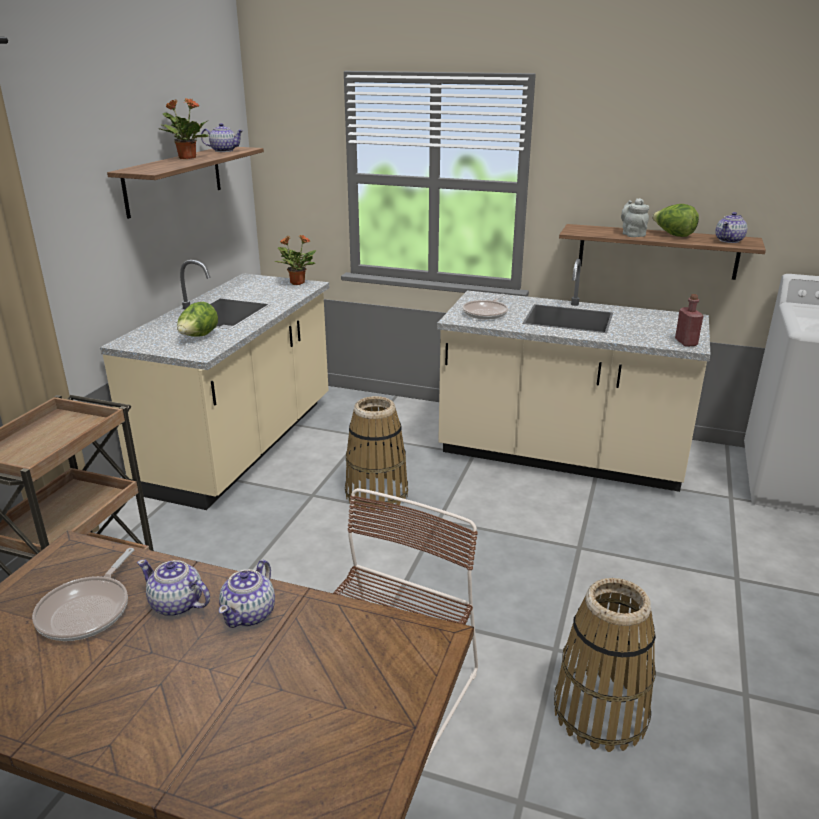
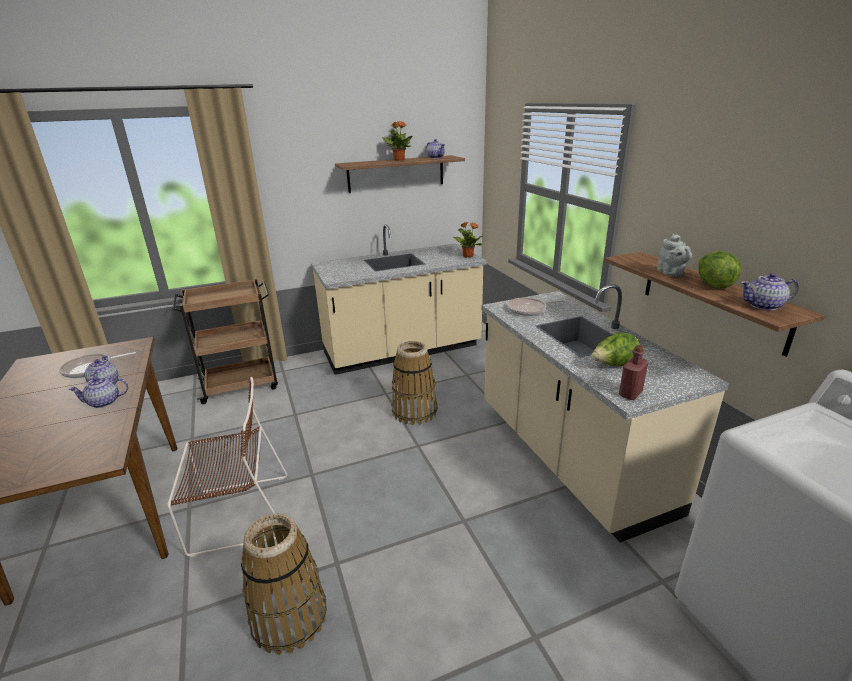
camera: 50 degrees right, 0 degrees up
lettuce [177,302,218,337] -> lettuce moved to [592,333,640,367]
grey teapot [621,198,649,237] -> grey teapot turned 135 degrees clockwise [657,233,692,276]

